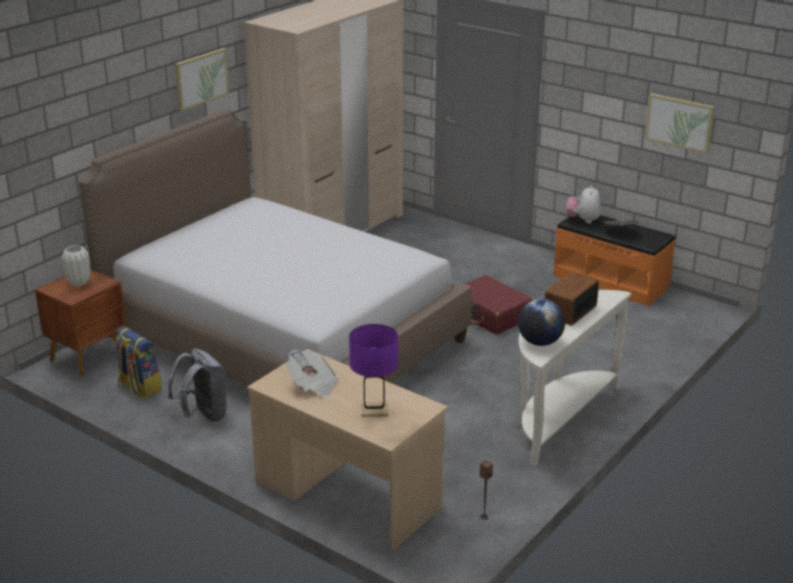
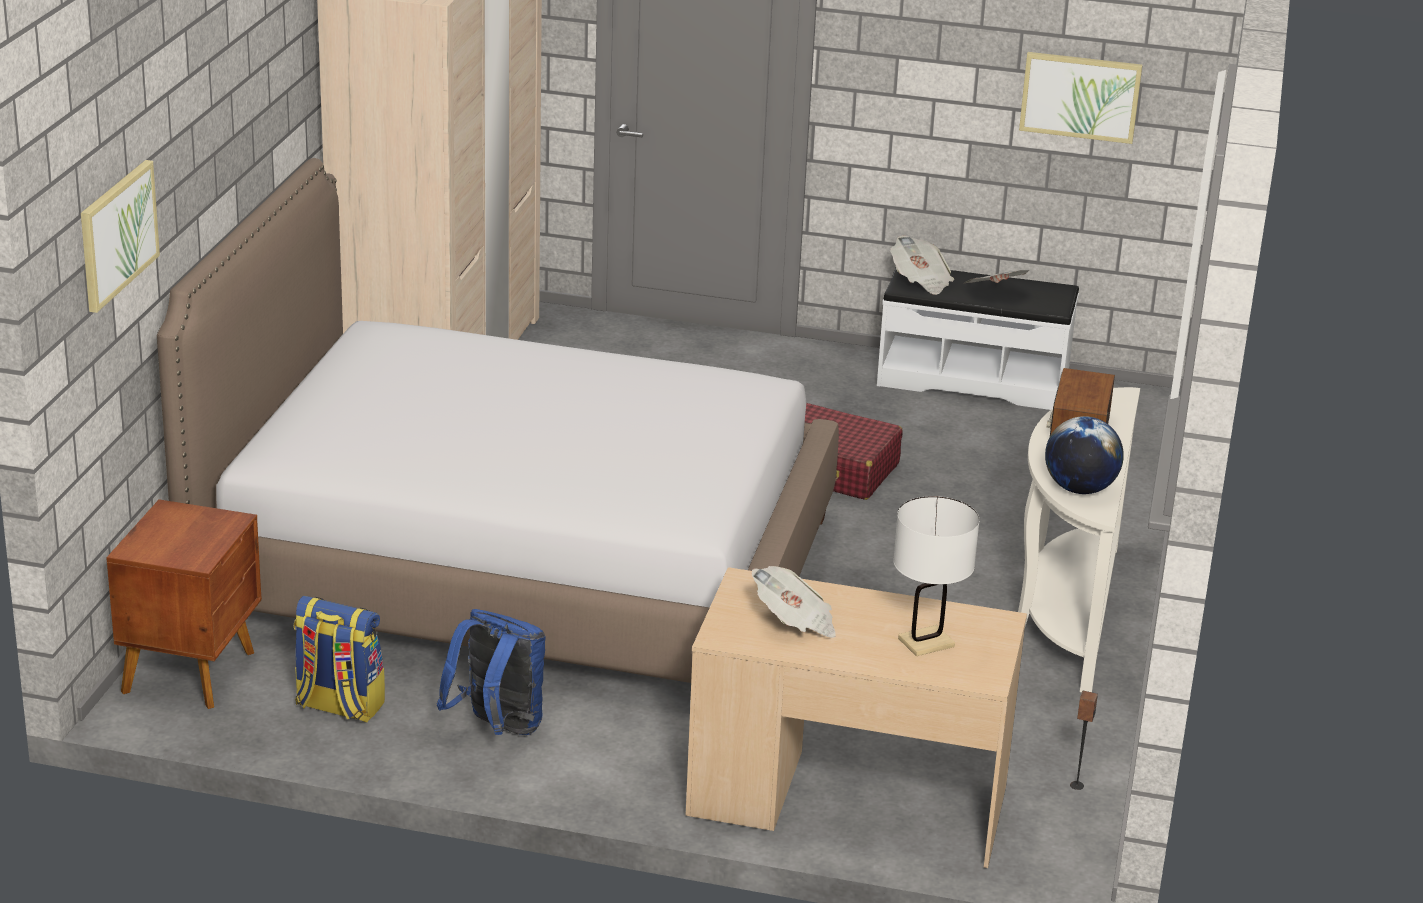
camera: 25 degrees left, 0 degrees up
white vase [62,245,90,286] -> none
grey backpack [168,349,227,422] -> blue backpack [437,609,546,735]
picture [175,48,229,111] -> picture moved to [81,160,160,313]
purple table lamp [349,324,398,417] -> white table lamp [893,496,980,656]
orange bench [553,213,676,306] -> white bench [877,268,1079,410]
plush toy [566,185,601,224] -> newspaper [890,235,954,295]

